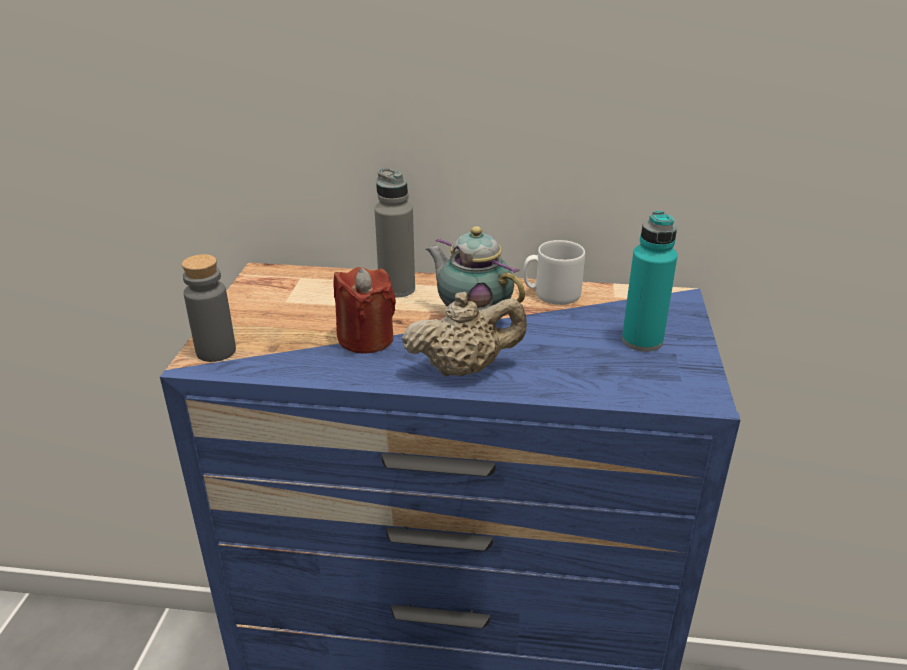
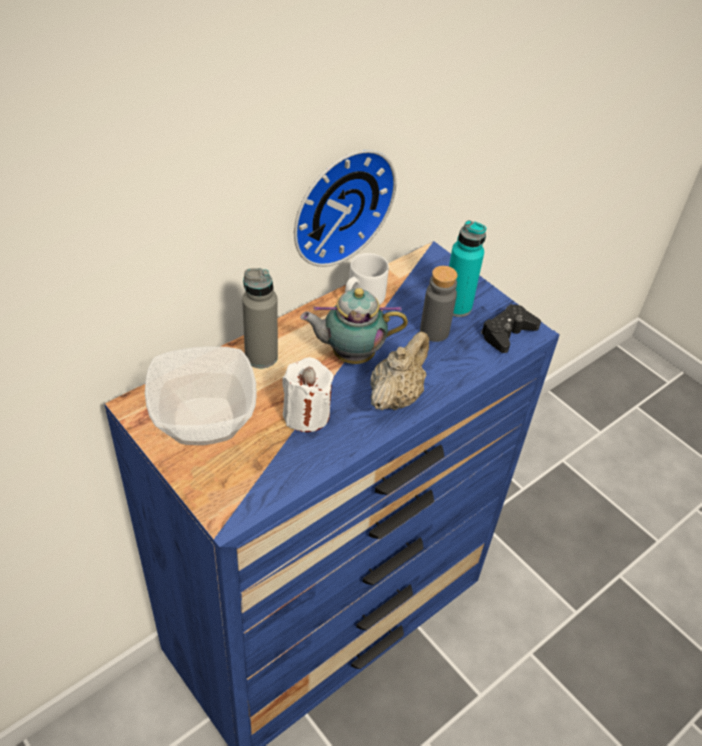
camera: 50 degrees left, 15 degrees up
grey bottle [182,254,236,362] -> grey bottle moved to [420,266,458,342]
red candle [334,267,396,354] -> white candle [282,357,334,432]
none -> bowl [145,346,257,445]
none -> wall clock [294,150,396,267]
none -> black game controller [481,304,541,353]

